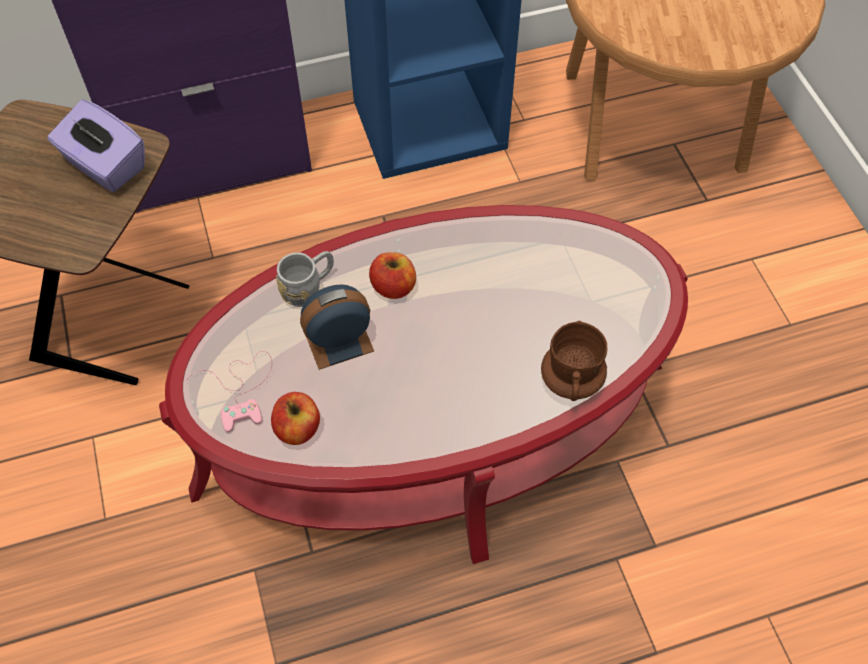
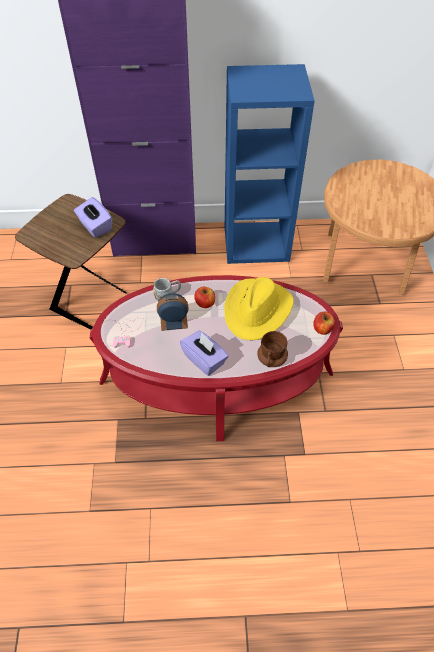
camera: 15 degrees right, 5 degrees down
apple [271,392,320,445] -> apple moved to [313,312,335,335]
none -> purple tissue box [180,331,229,376]
none -> yellow hat [224,277,294,340]

